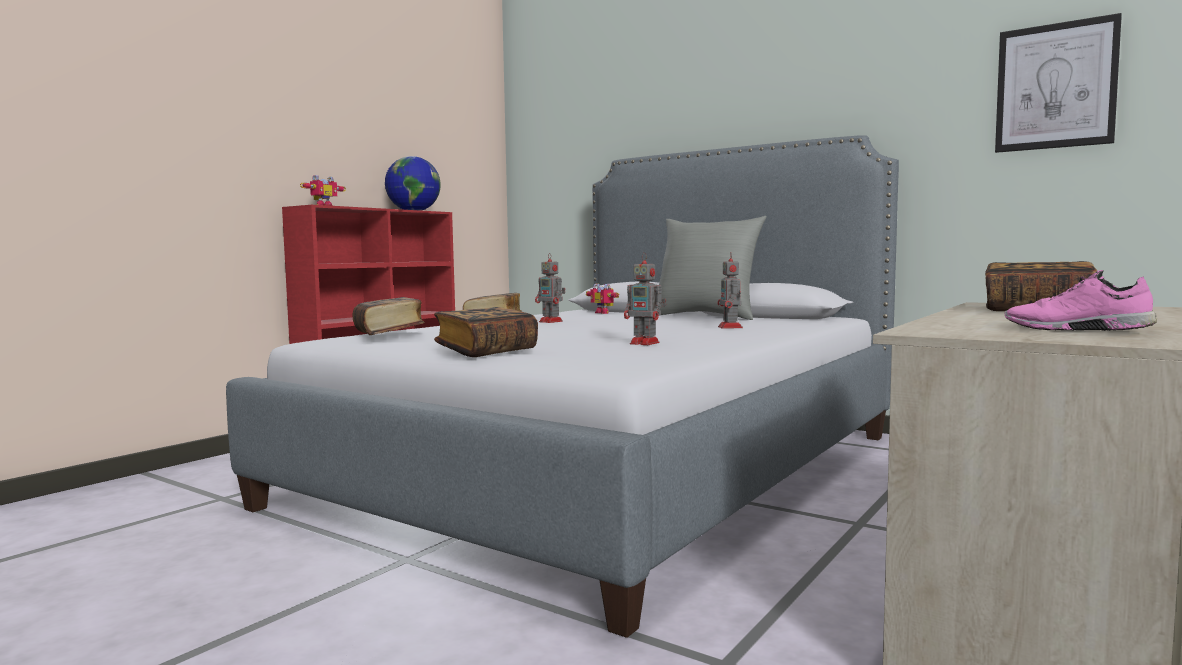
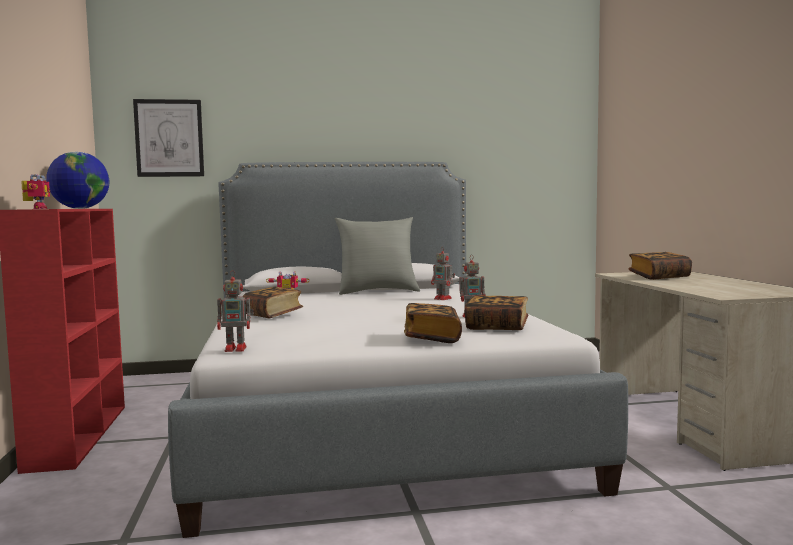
camera: 45 degrees left, 0 degrees up
book [352,297,425,335] -> book moved to [464,295,529,330]
toy robot [535,253,565,323] -> toy robot moved to [217,270,254,352]
picture [995,13,1122,153] -> picture moved to [133,99,204,177]
pink shoe [1005,270,1157,331] -> none

